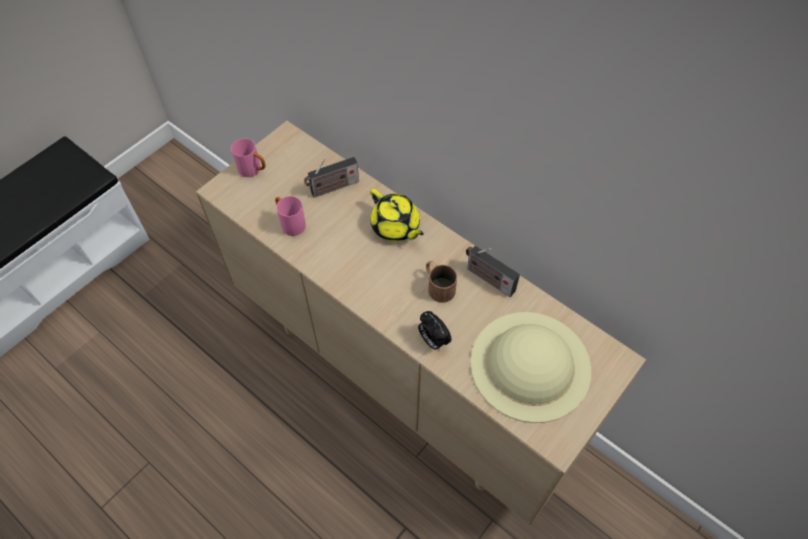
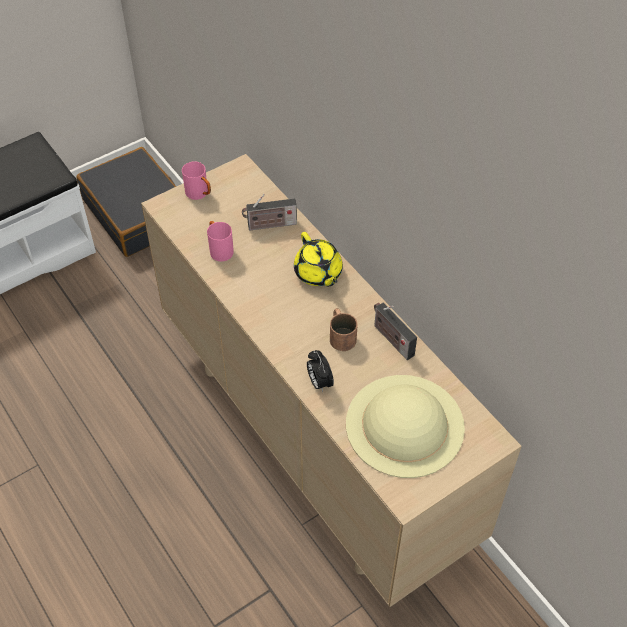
camera: 15 degrees right, 5 degrees down
none -> black suitcase [76,147,176,257]

